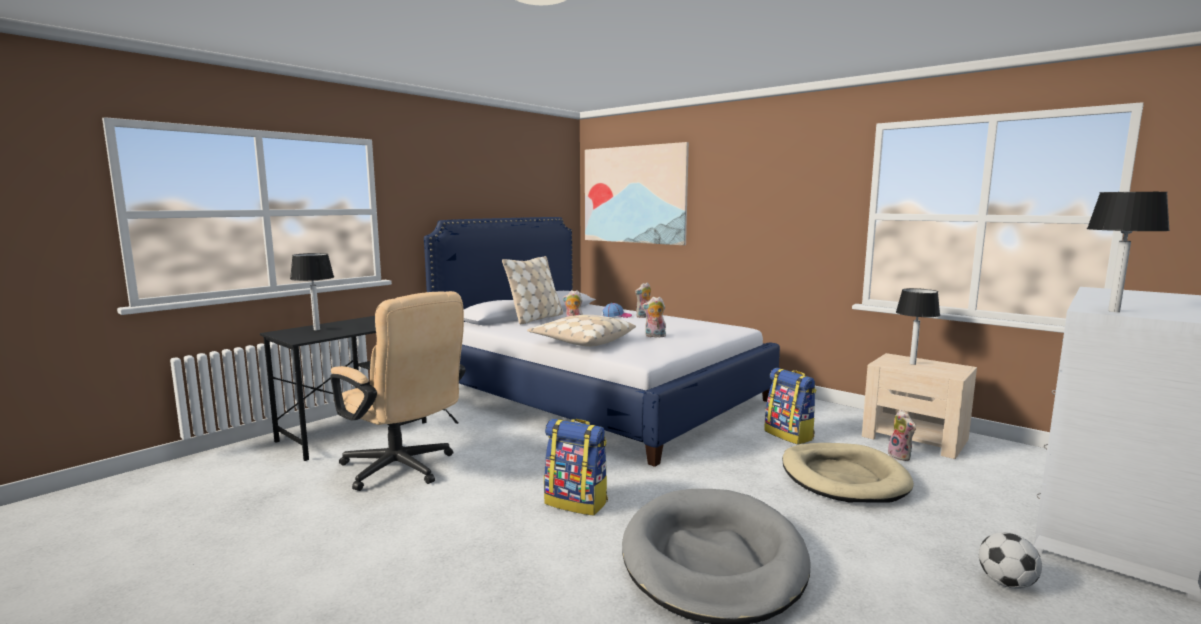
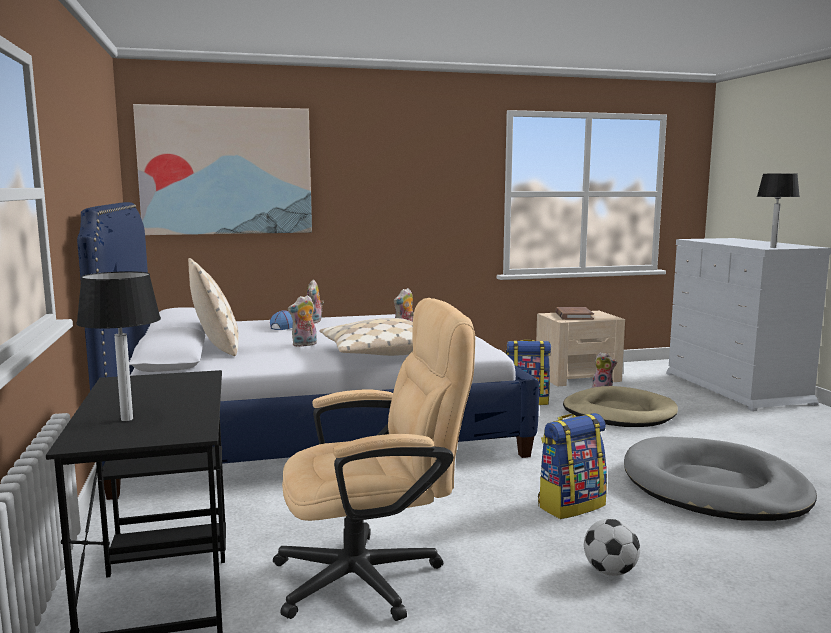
camera: 55 degrees left, 0 degrees up
table lamp [896,288,940,365] -> brown book [555,307,594,320]
football [979,532,1042,589] -> football moved to [584,518,640,576]

